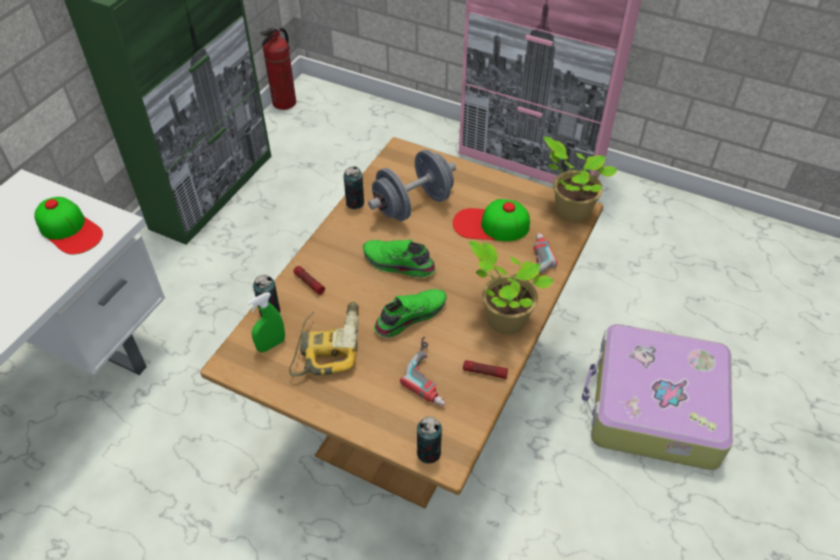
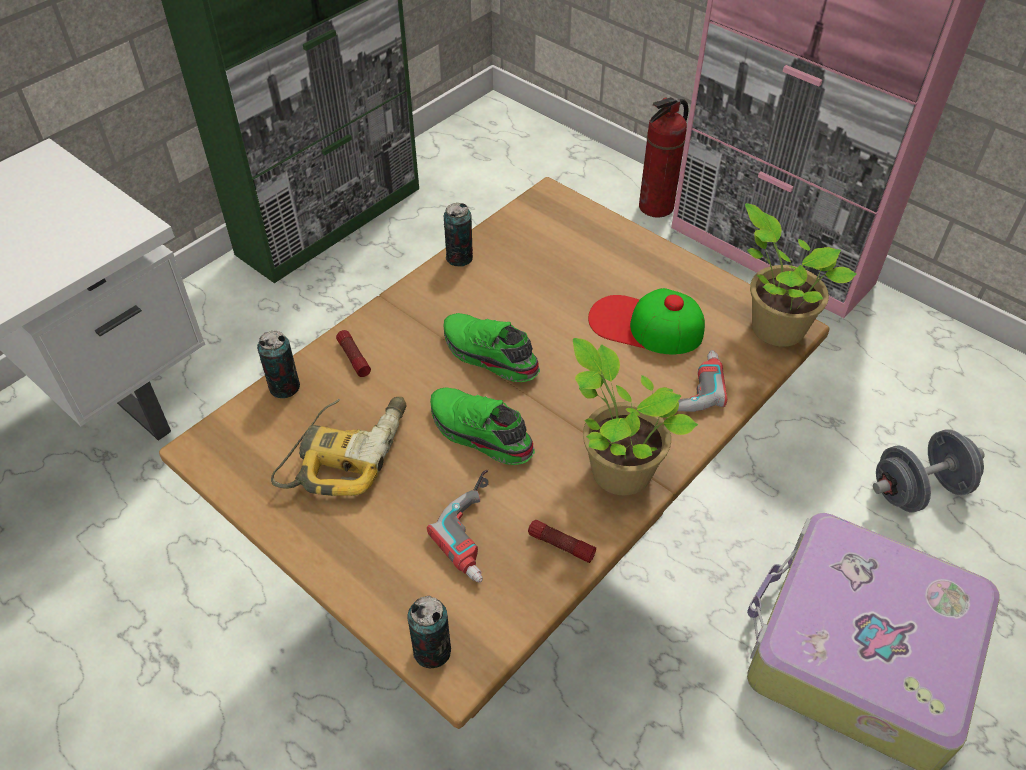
camera: 15 degrees right, 0 degrees up
cap [34,197,103,254] -> none
green spray bottle [247,292,285,352] -> none
fire extinguisher [260,28,296,110] -> fire extinguisher moved to [639,97,689,218]
grey dumbbell [368,150,456,221] -> grey dumbbell moved to [873,429,985,513]
green shoe [374,289,446,338] -> green shoe turned 120 degrees counterclockwise [430,387,535,465]

